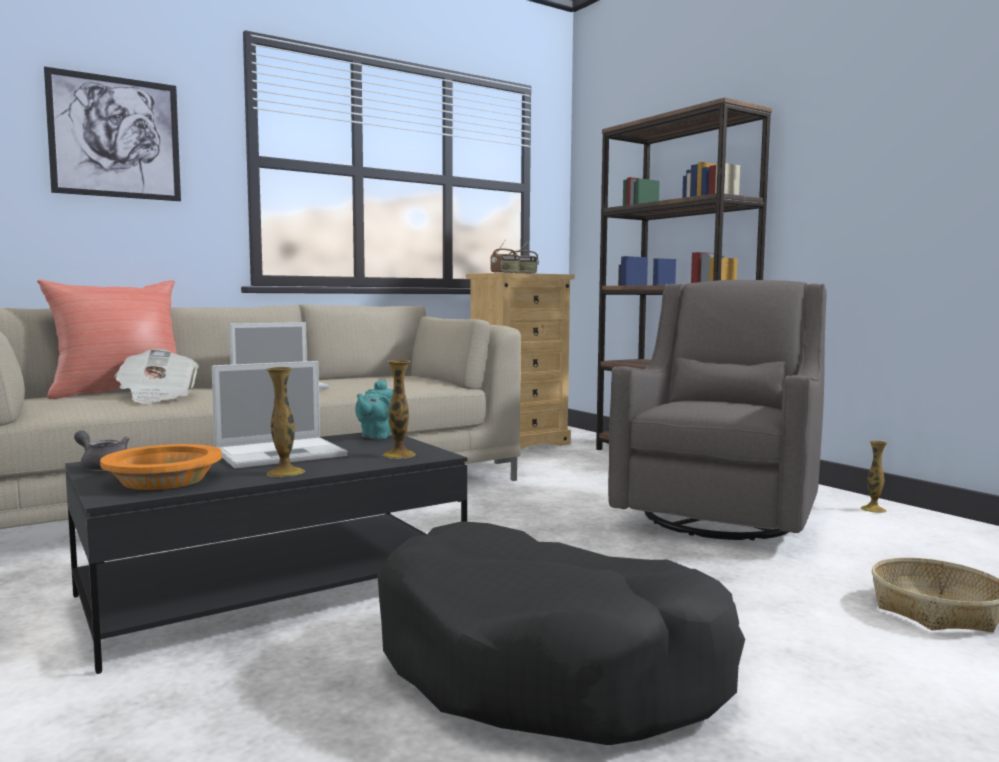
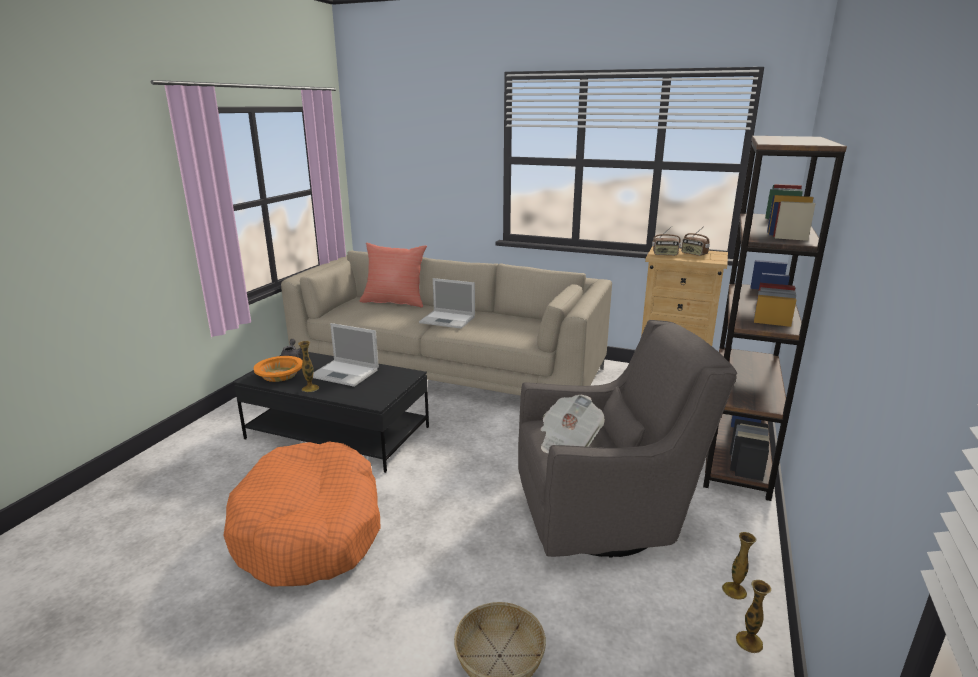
camera: 55 degrees right, 15 degrees up
picture [44,67,181,201] -> none
newspaper [114,349,199,403] -> newspaper moved to [540,395,605,454]
turquoise teapot [355,380,393,439] -> none
black dog bed [377,521,745,745] -> orange dog bed [223,441,380,586]
vase [383,360,416,459] -> vase moved to [736,580,771,653]

